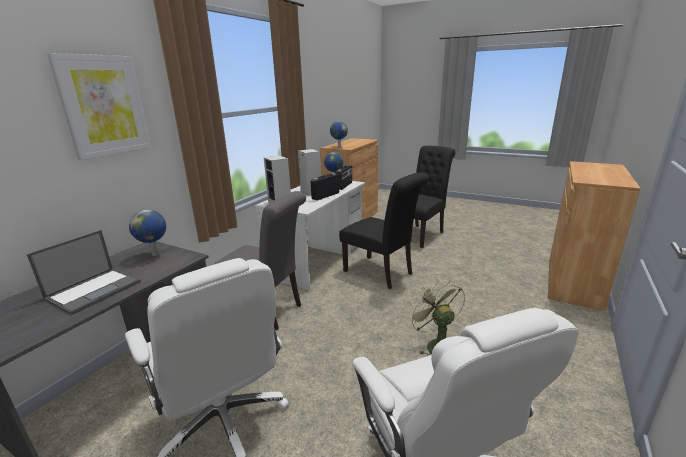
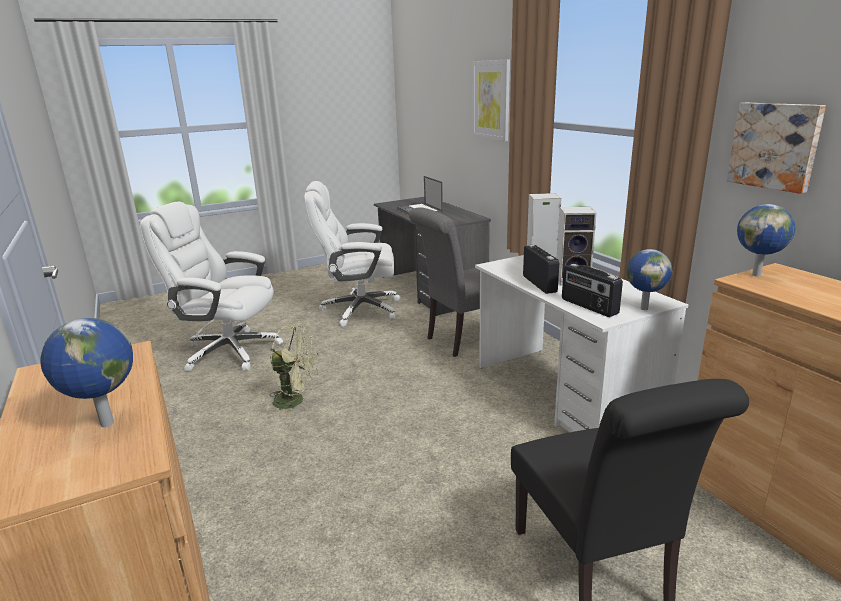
camera: 125 degrees right, 0 degrees up
globe [129,210,166,256] -> globe moved to [40,318,133,427]
black chair [339,172,429,289] -> none
none -> picture [726,103,826,194]

